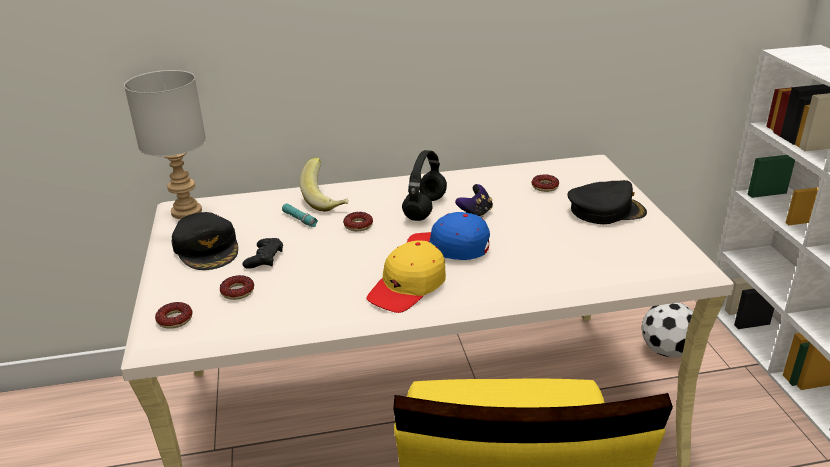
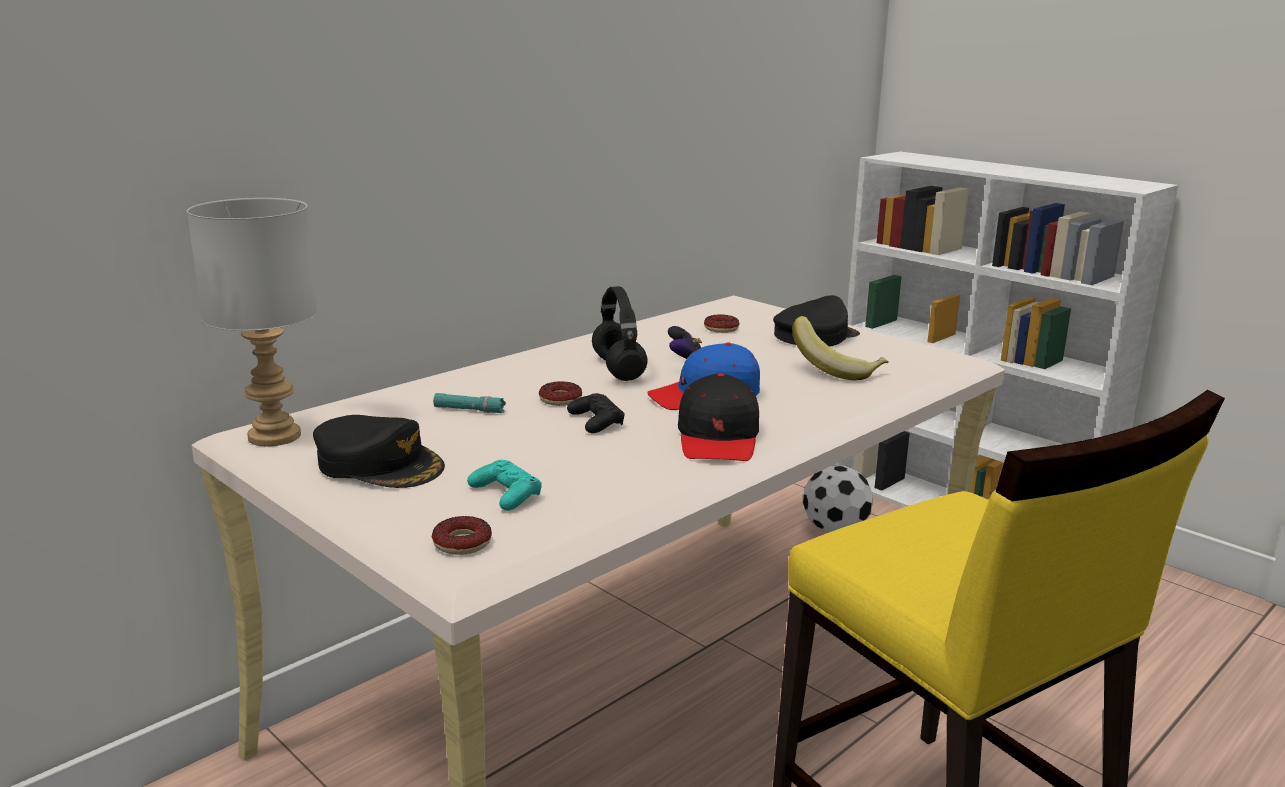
camera: 35 degrees left, 10 degrees down
donut [220,275,254,300] -> turquoise game controller [467,460,542,511]
black game controller [242,238,283,269] -> black game controller moved to [567,393,625,433]
banana [300,157,348,212] -> banana moved to [792,316,889,380]
yellow cap [366,241,446,313] -> black cap [678,373,759,461]

